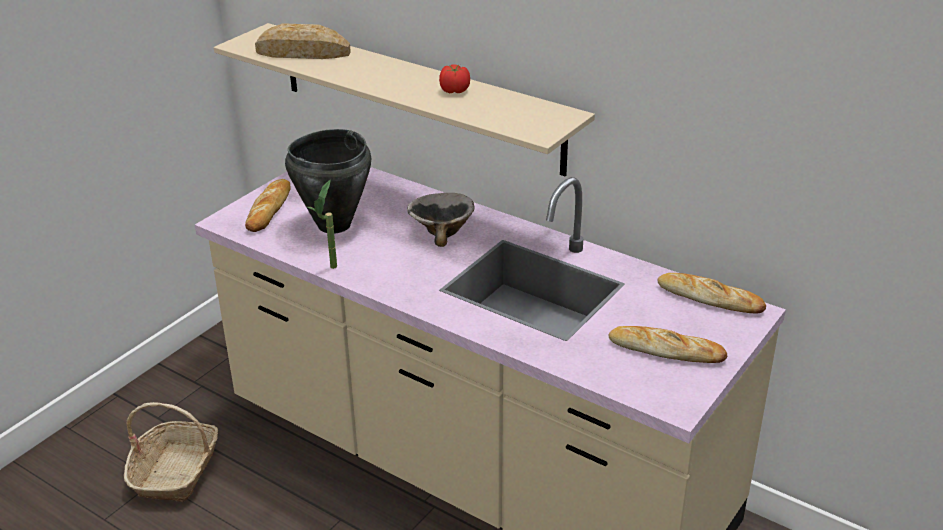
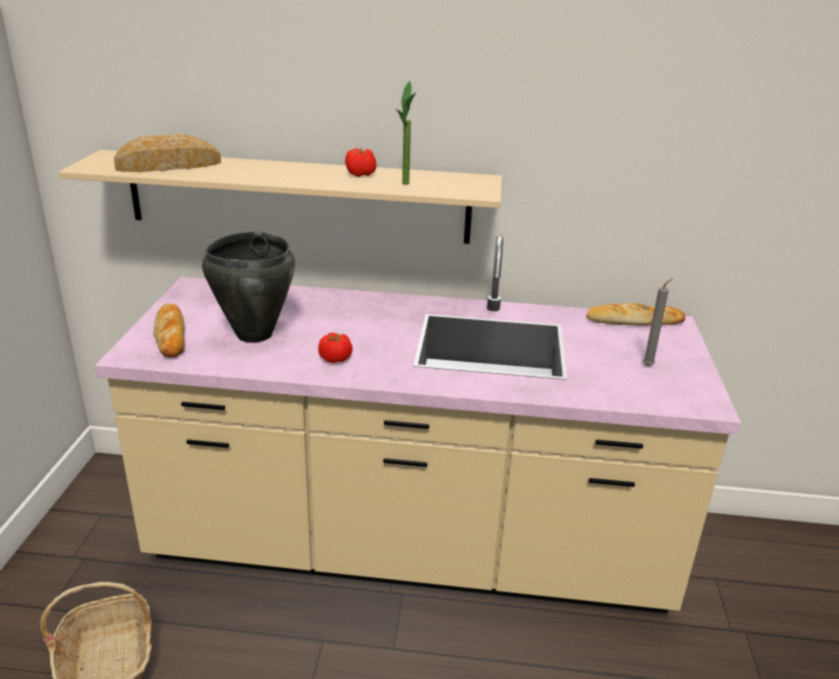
camera: 30 degrees left, 5 degrees down
potted plant [307,180,337,269] -> potted plant moved to [395,81,416,185]
bowl [407,193,474,247] -> none
bread [608,326,727,363] -> grey candle [643,278,673,366]
none -> tomato [318,333,353,363]

